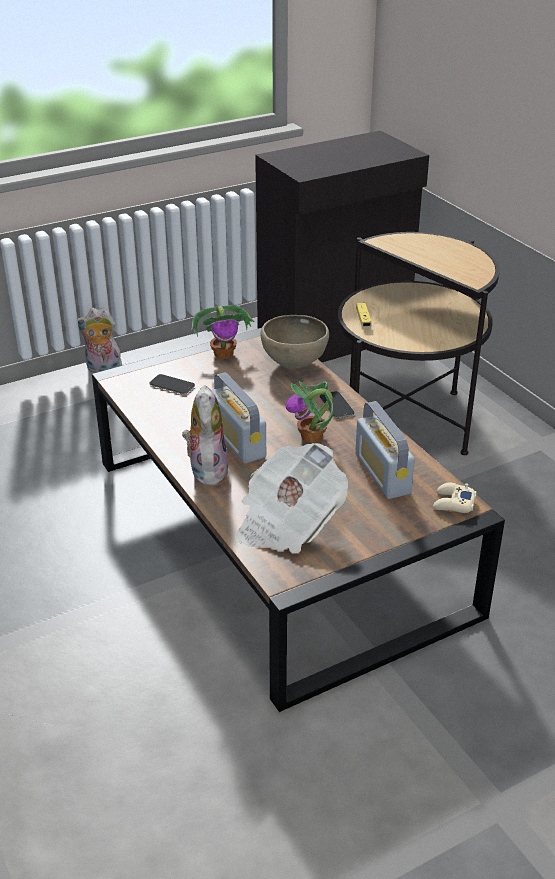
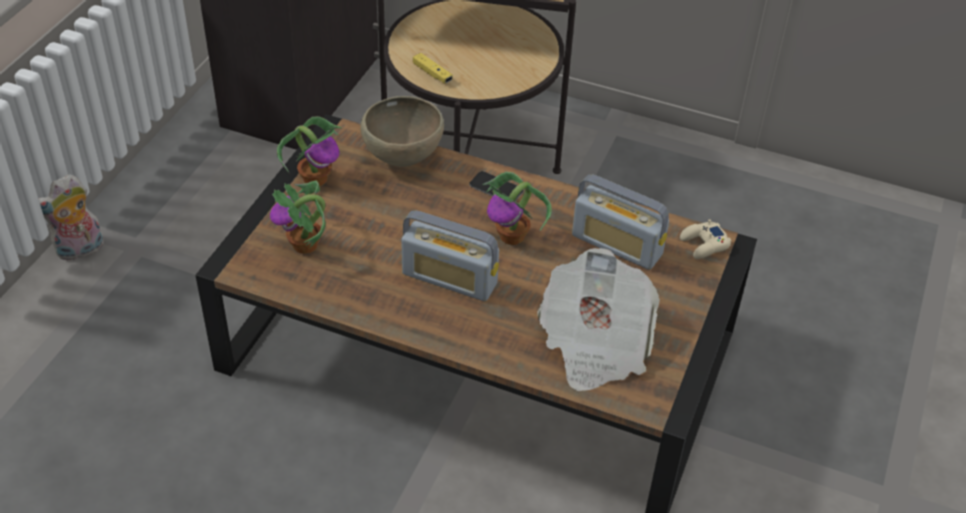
camera: 40 degrees left, 10 degrees up
phone [150,374,195,395] -> potted plant [270,181,326,254]
plush toy [182,385,229,486] -> none

